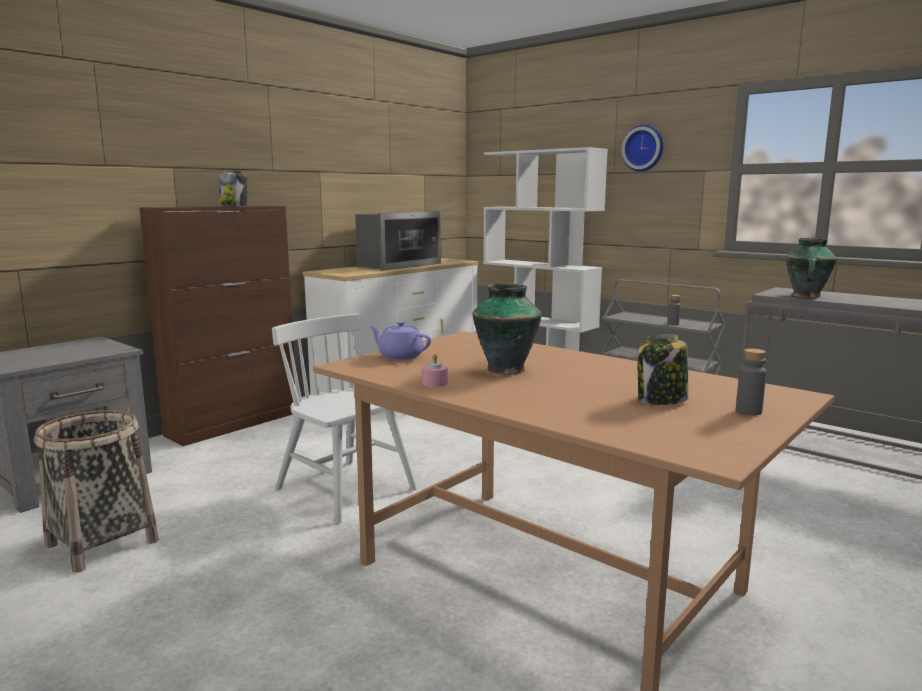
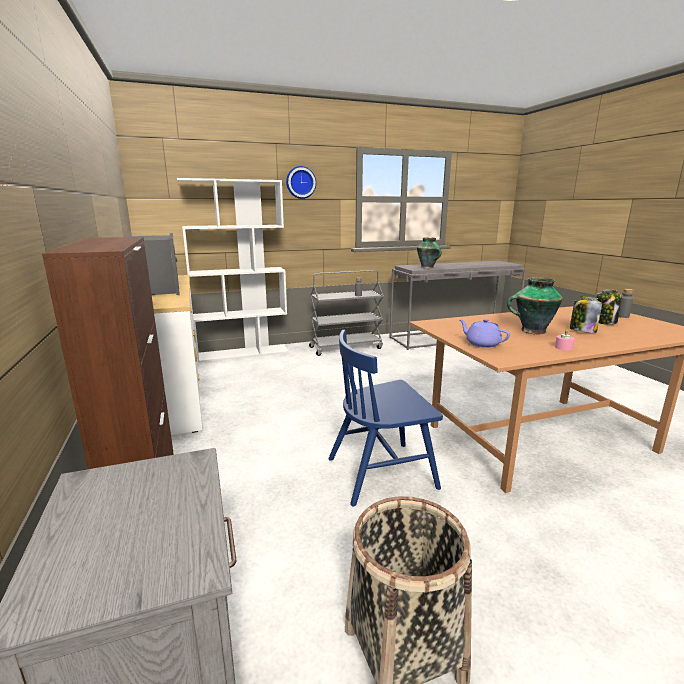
camera: 60 degrees left, 5 degrees up
jar [219,169,247,206] -> jar moved to [570,296,602,333]
white chair [272,314,417,523] -> blue chair [328,330,443,506]
purple teapot [369,321,431,360] -> purple teapot turned 75 degrees clockwise [459,319,510,348]

